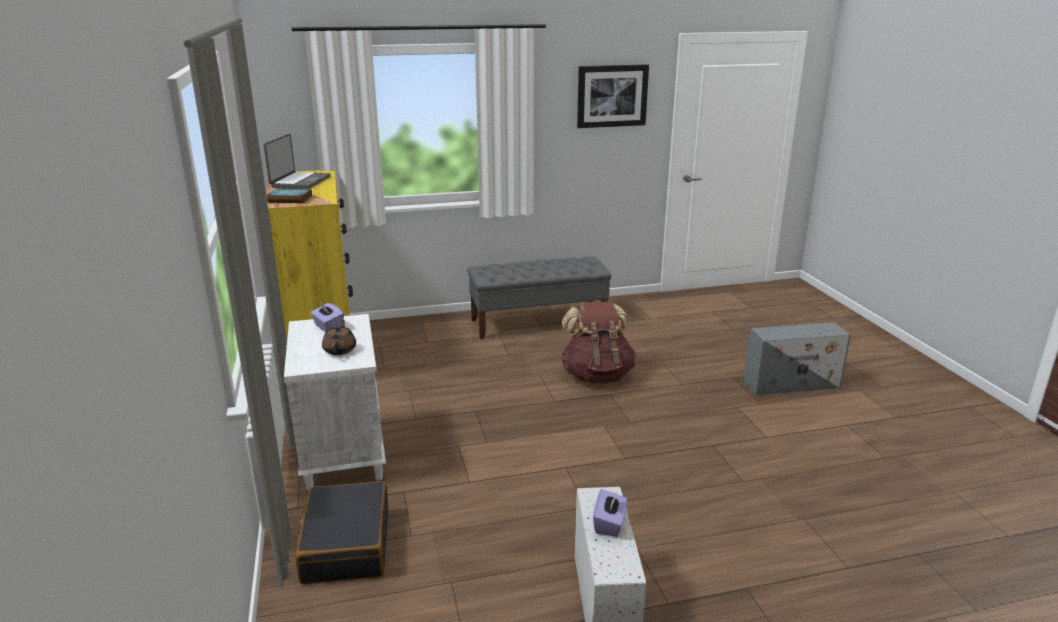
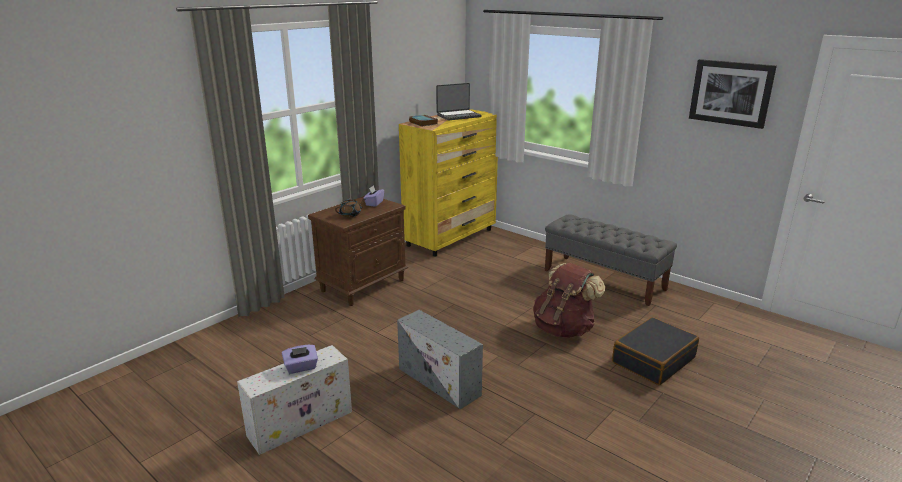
camera: 55 degrees right, 0 degrees up
white nightstand [284,314,386,491] -> brown nightstand [308,196,408,306]
black suitcase [295,481,388,584] -> black suitcase moved to [612,317,699,385]
grey storage box [744,322,851,395] -> grey storage box moved to [397,310,483,409]

